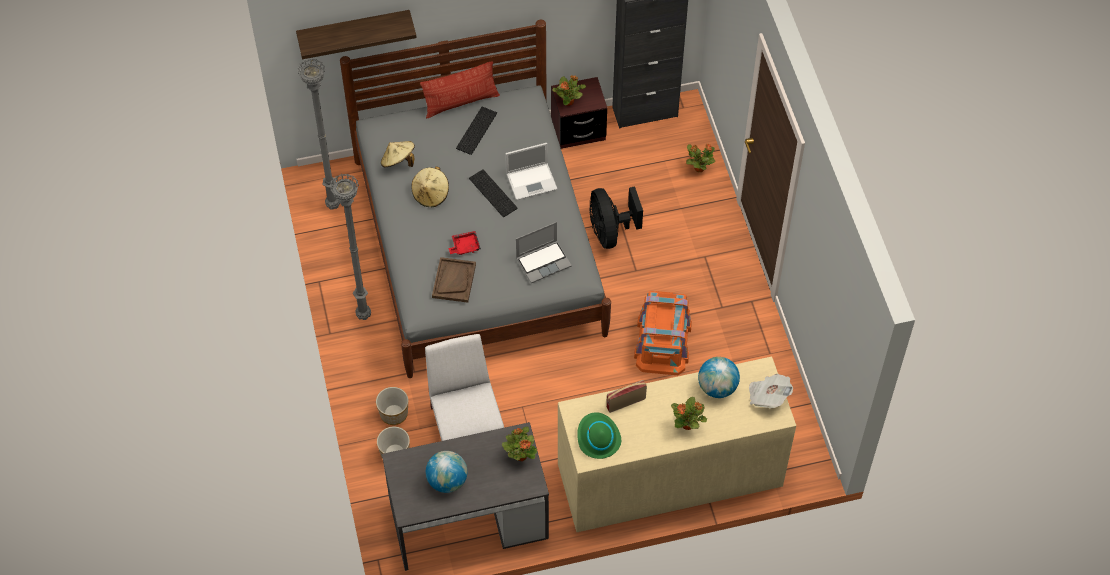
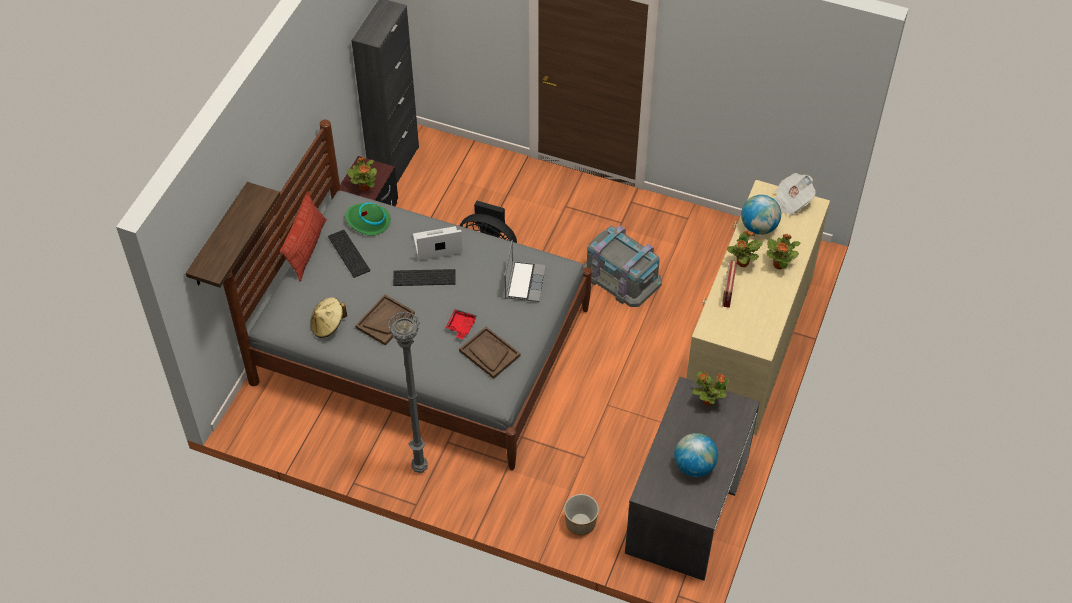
camera: 55 degrees left, 5 degrees down
grey floor lamp [298,59,340,210] -> none
planter [376,387,408,425] -> none
beige hat [411,166,449,207] -> brown tray [355,295,415,346]
white chair [425,334,504,441] -> none
laptop [505,143,557,200] -> laptop turned 120 degrees counterclockwise [413,226,463,261]
green hat [577,412,621,459] -> green hat moved to [345,203,391,236]
orange storage box [634,291,692,375] -> grey storage box [583,226,662,307]
potted plant [686,143,715,172] -> potted plant moved to [727,230,763,267]

